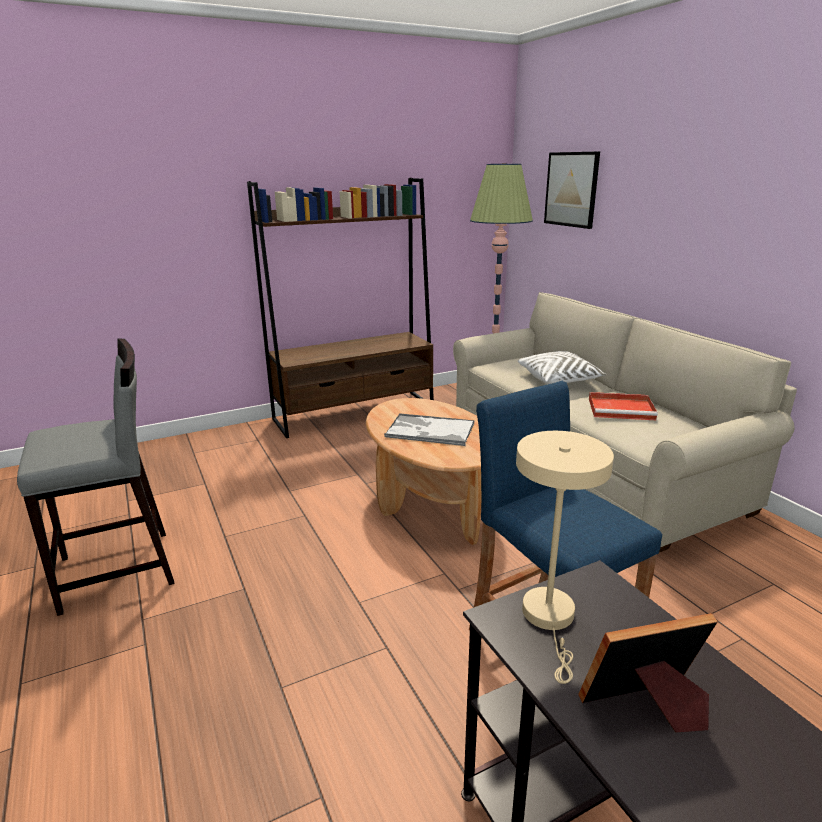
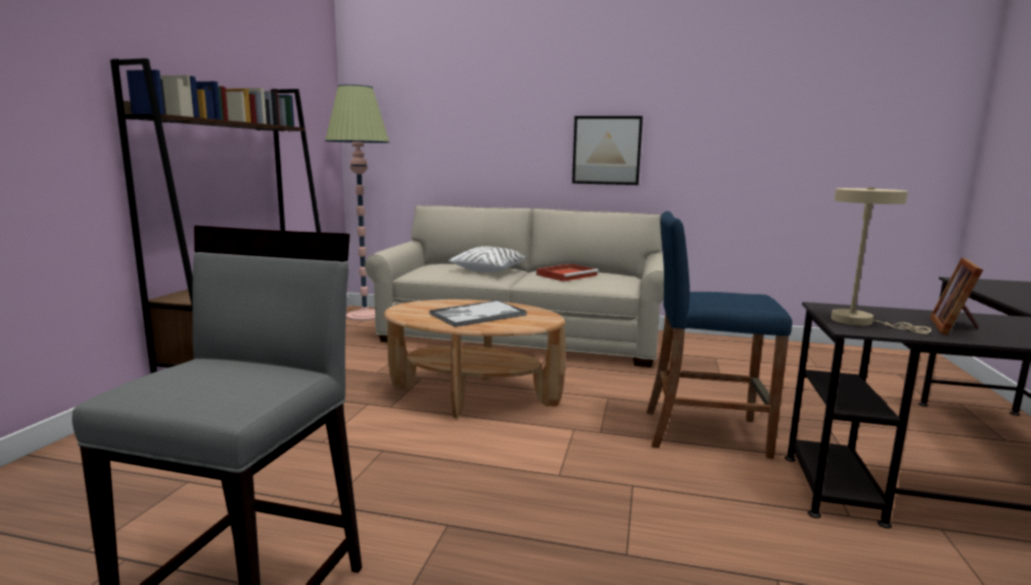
camera: 50 degrees left, 10 degrees down
picture [544,152,600,229] -> picture moved to [572,116,643,185]

